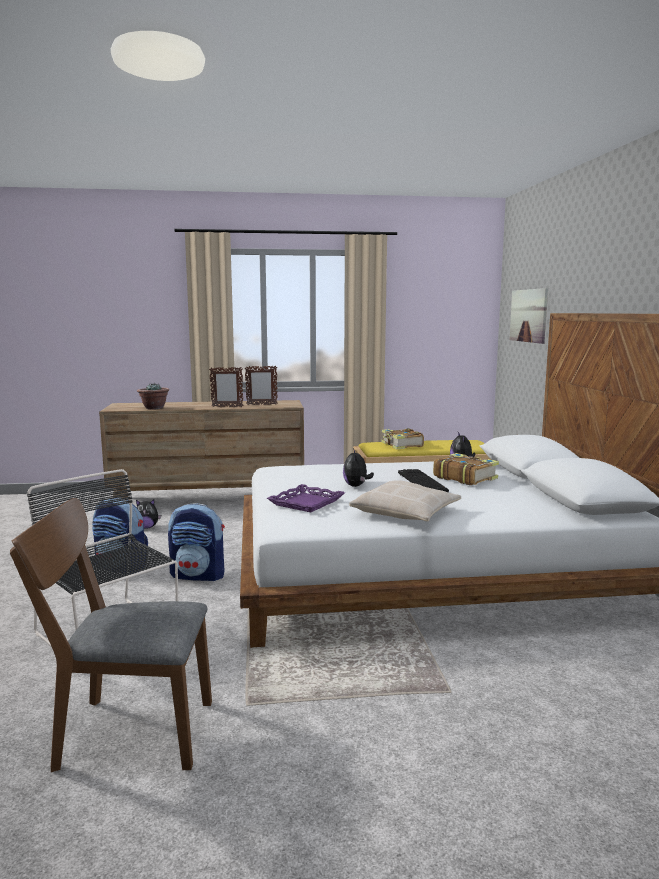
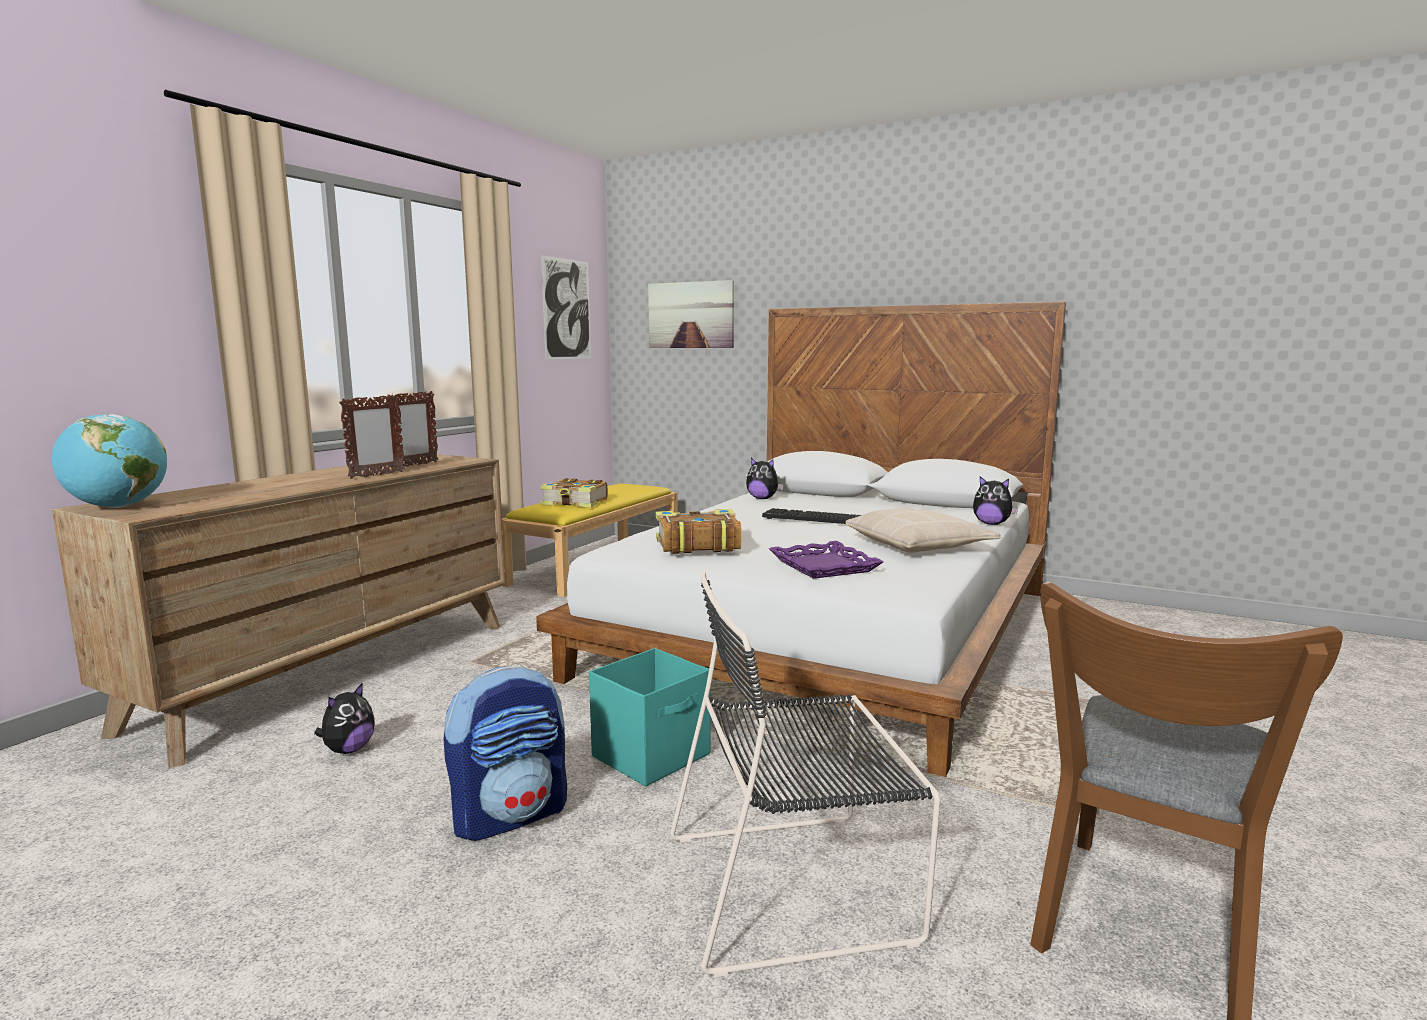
camera: 55 degrees left, 0 degrees up
potted plant [137,383,169,410] -> none
backpack [168,503,225,581] -> turquoise storage box [589,648,710,787]
plush toy [343,448,374,487] -> plush toy moved to [973,476,1018,525]
book [433,453,499,485] -> book moved to [656,509,741,554]
none -> globe [51,414,167,508]
none -> picture [541,255,591,359]

